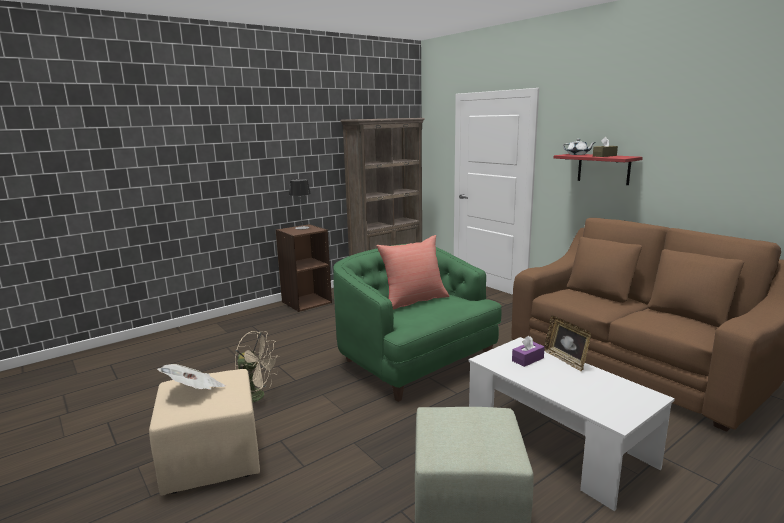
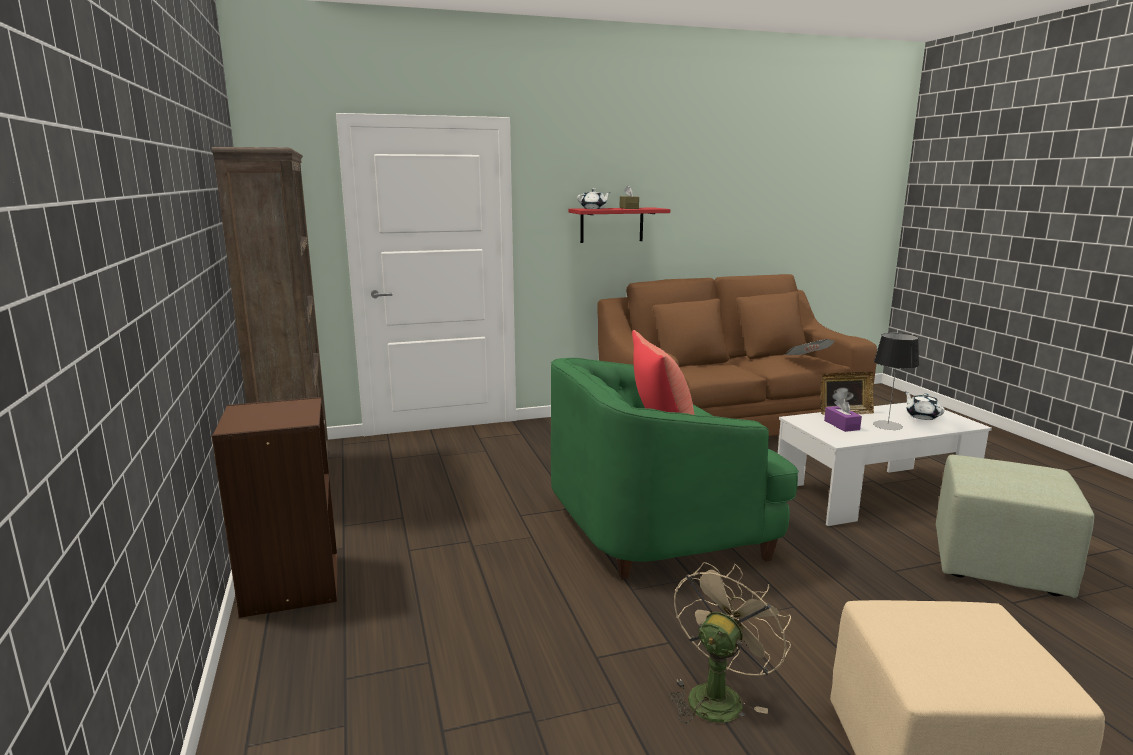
camera: 70 degrees left, 0 degrees up
newspaper [157,364,226,390] -> newspaper moved to [784,339,835,355]
table lamp [289,179,311,229] -> table lamp moved to [873,333,919,430]
none -> white teapot [904,391,945,420]

